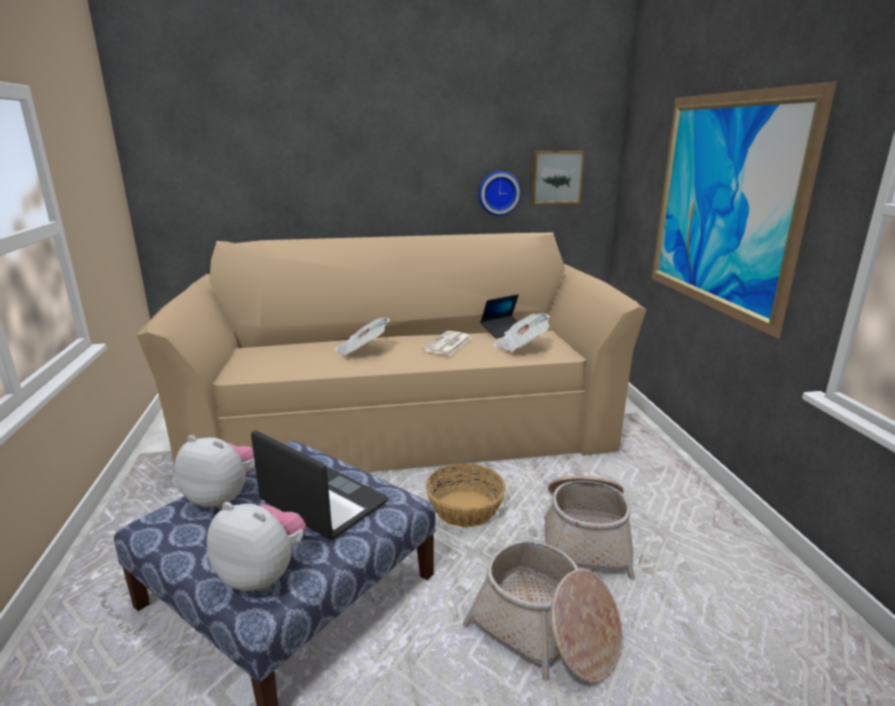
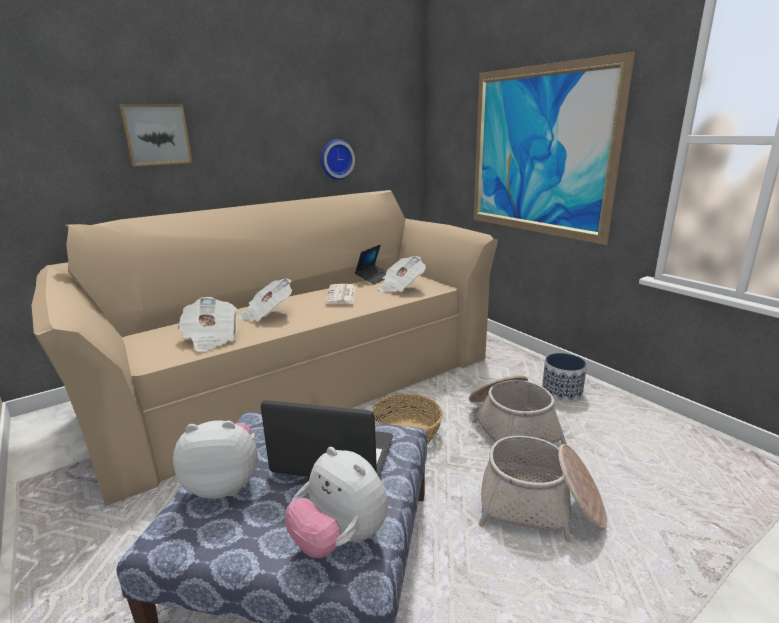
camera: 25 degrees left, 0 degrees up
plush toy [207,502,306,591] -> plush toy turned 135 degrees counterclockwise [285,447,388,558]
picture [531,151,585,204] -> picture moved to [119,104,192,166]
none -> newspaper [178,297,238,352]
none -> planter [542,353,587,402]

